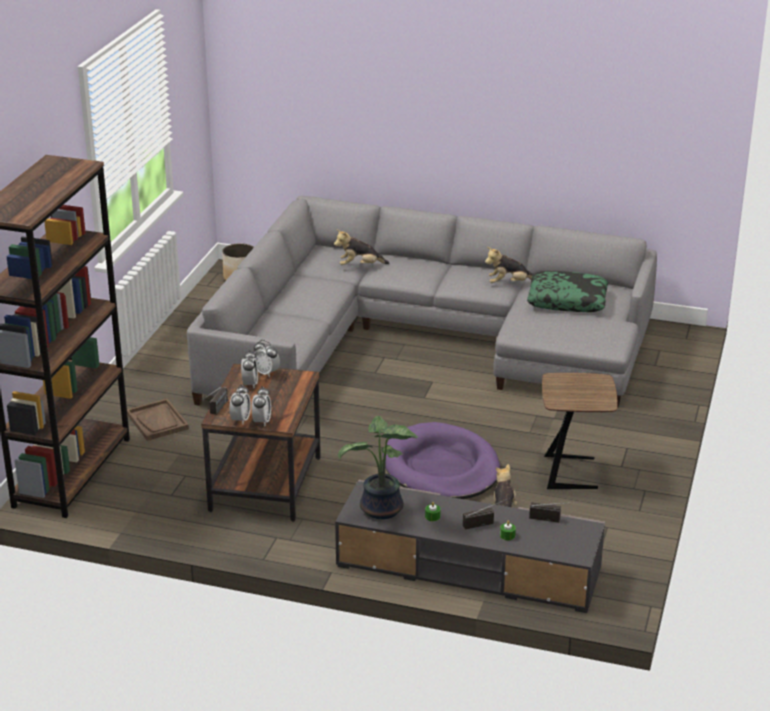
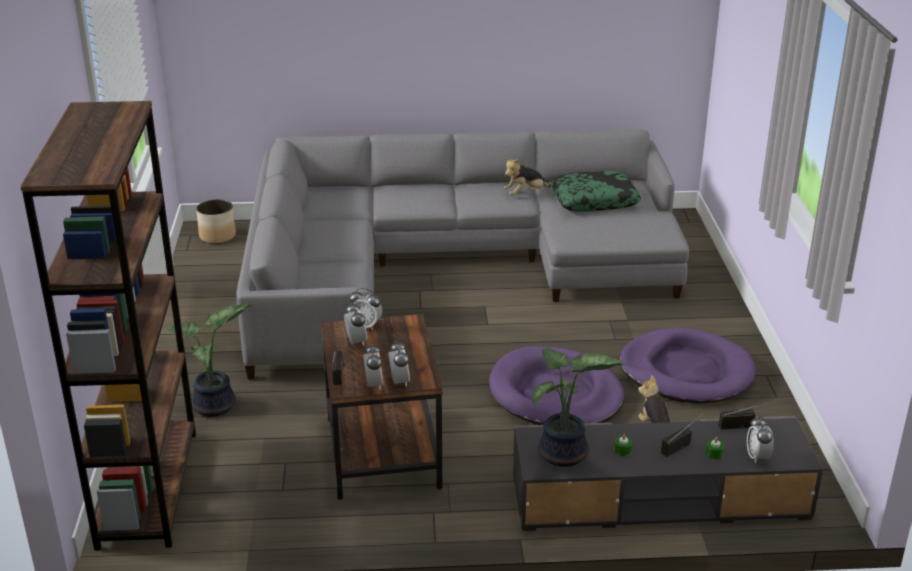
camera: 20 degrees left, 0 degrees up
brown tray [127,399,189,441] -> potted plant [167,303,254,417]
plush toy [334,229,389,265] -> none
brown side table [542,373,618,489] -> purple dog bed [619,328,756,404]
none -> alarm clock [747,416,774,464]

